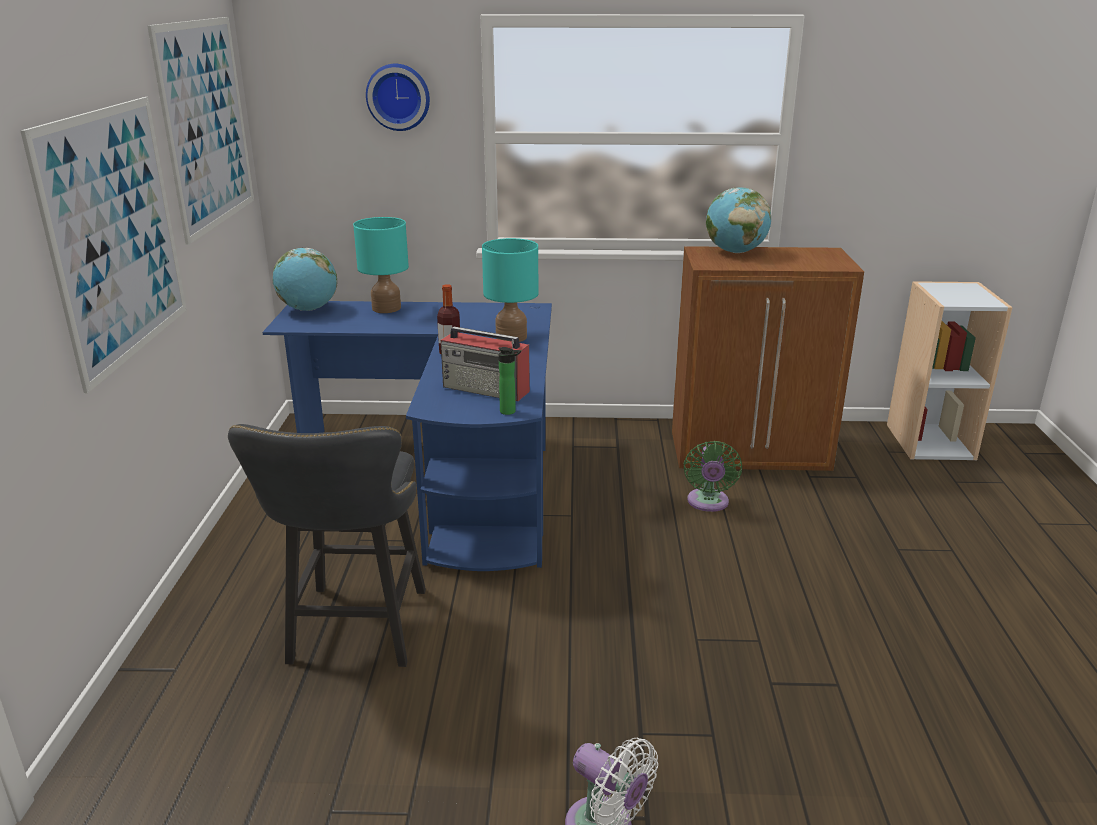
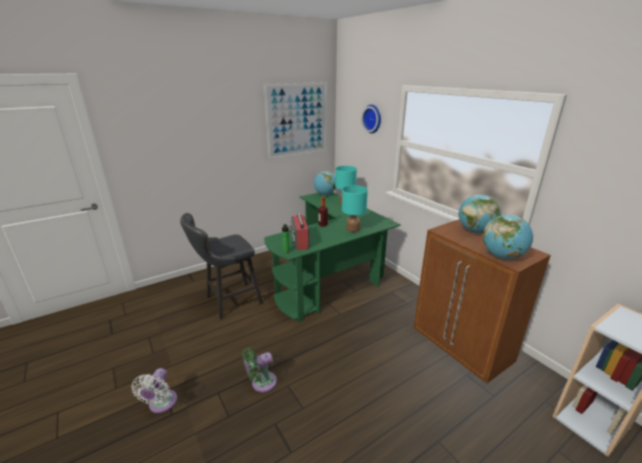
camera: 55 degrees right, 0 degrees up
picture [21,97,187,393] -> none
blue desk [263,301,552,571] -> green desk [264,192,401,322]
green fan [684,441,742,512] -> green fan moved to [242,347,277,392]
none -> globe [483,214,533,259]

